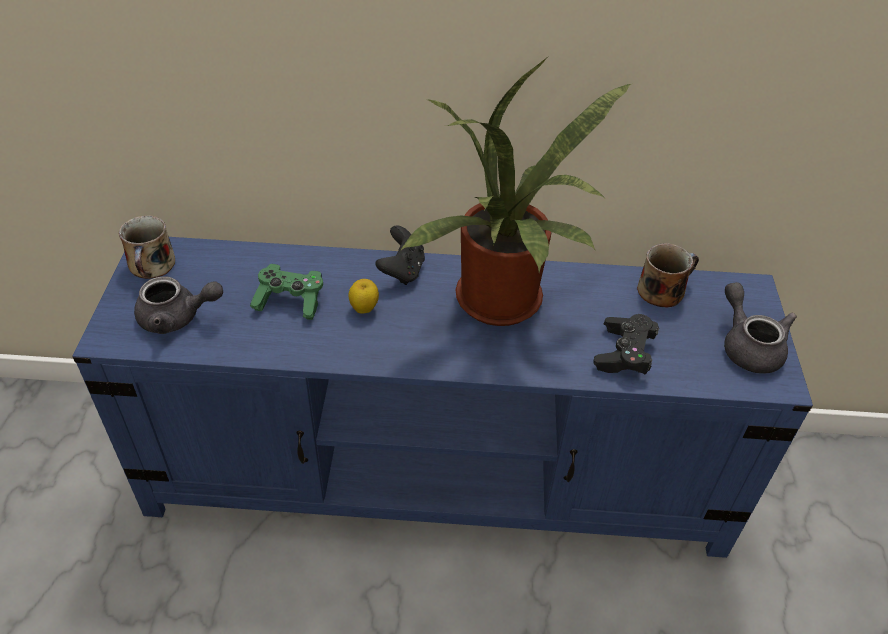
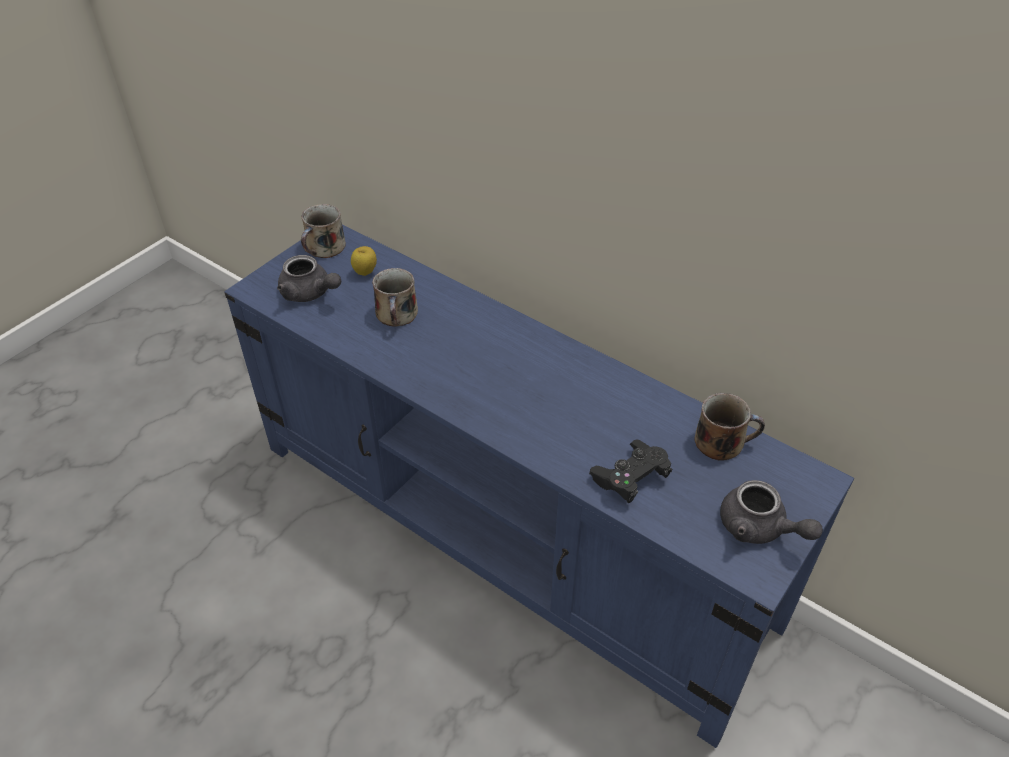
camera: 35 degrees right, 0 degrees up
green game controller [250,264,323,320] -> mug [372,268,418,327]
apple [348,279,379,314] -> apple moved to [351,246,377,276]
black game controller [375,225,425,285] -> none
potted plant [400,56,631,326] -> none
grey teapot [724,282,797,374] -> grey teapot turned 120 degrees clockwise [720,480,823,544]

